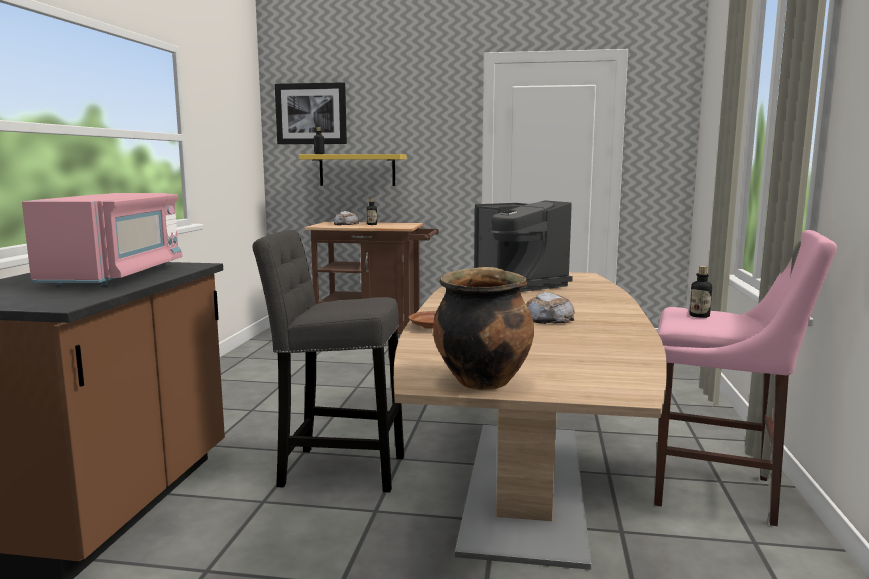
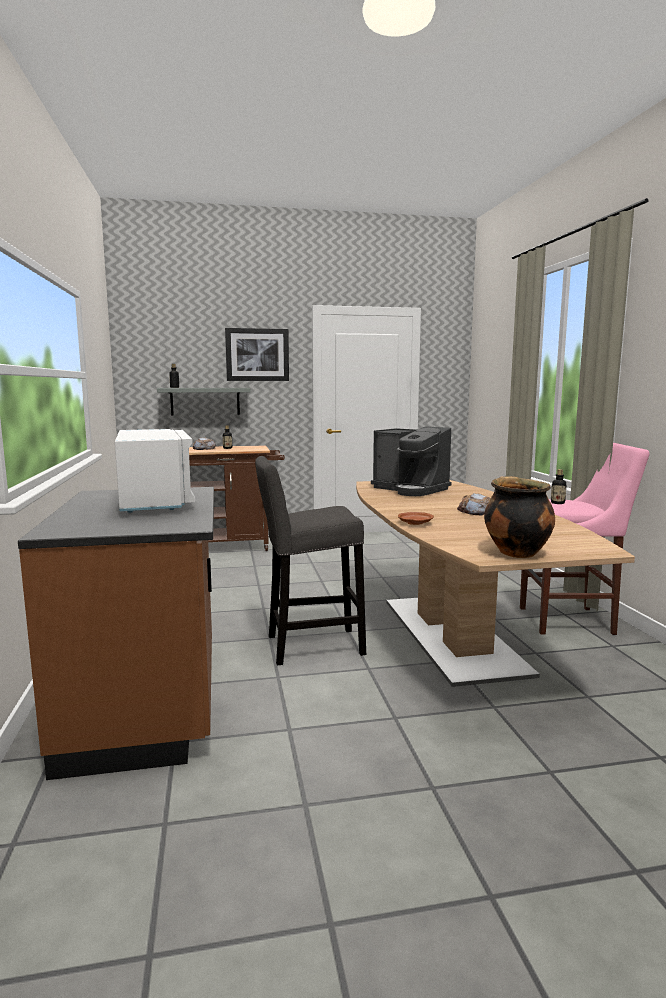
camera: 20 degrees left, 0 degrees up
pink microwave [22,193,183,286] -> white microwave [115,429,195,513]
picture [275,82,347,144] -> picture moved to [225,328,289,381]
yellow shelf [299,154,406,186] -> grey shelf [157,388,251,415]

